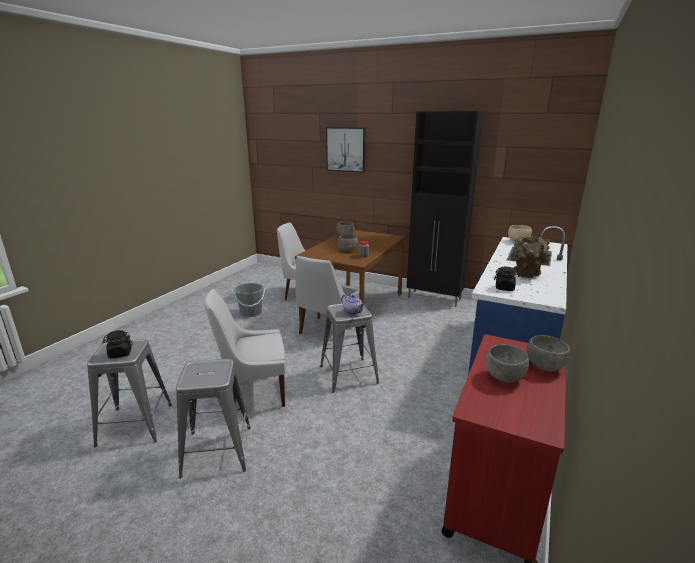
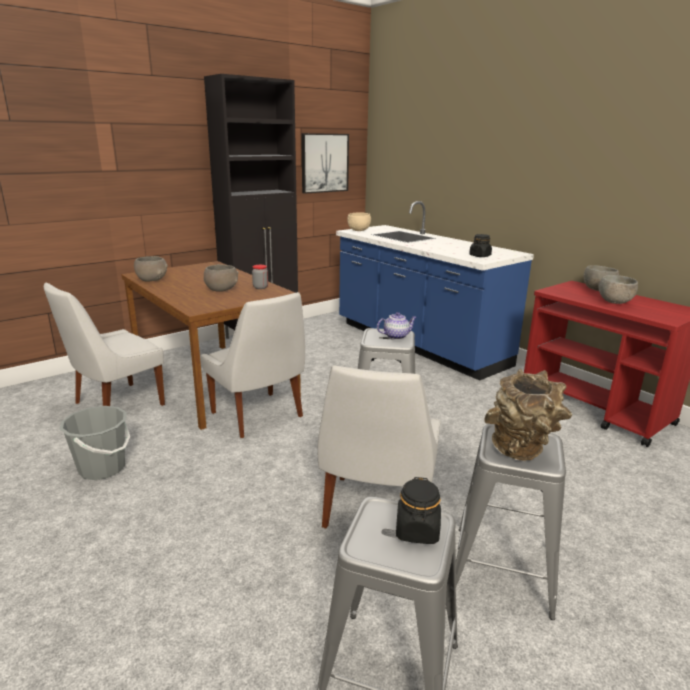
camera: 65 degrees left, 0 degrees up
picture [326,127,365,173] -> picture moved to [301,133,349,194]
brown vase [513,236,551,278] -> brown vase moved to [484,369,572,461]

